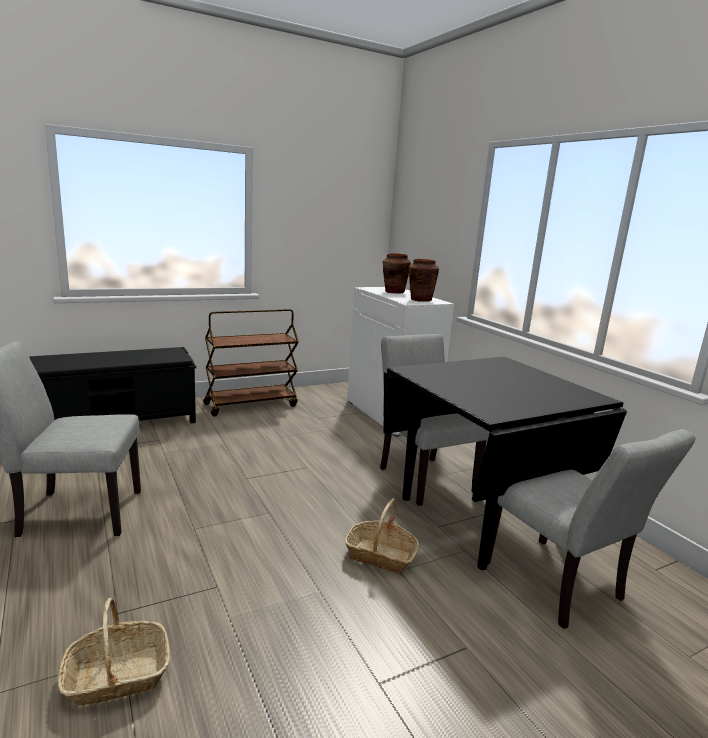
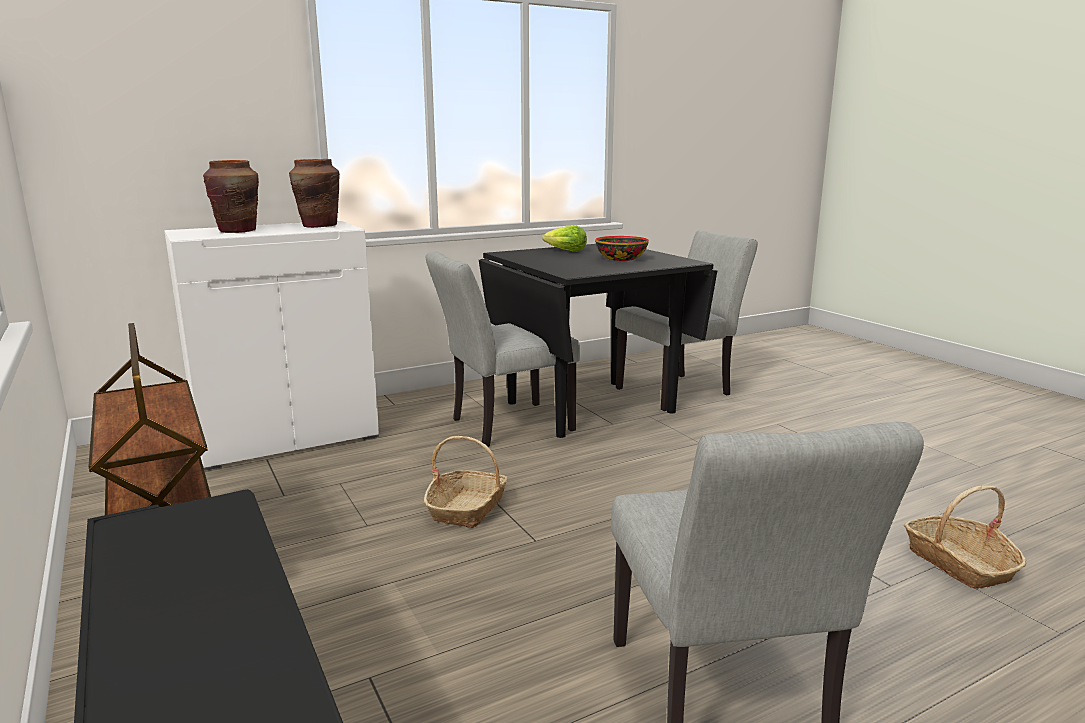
camera: 90 degrees left, 0 degrees up
basket [345,498,419,573] -> basket moved to [424,436,508,528]
none -> lettuce [542,226,587,252]
none -> bowl [595,236,649,261]

